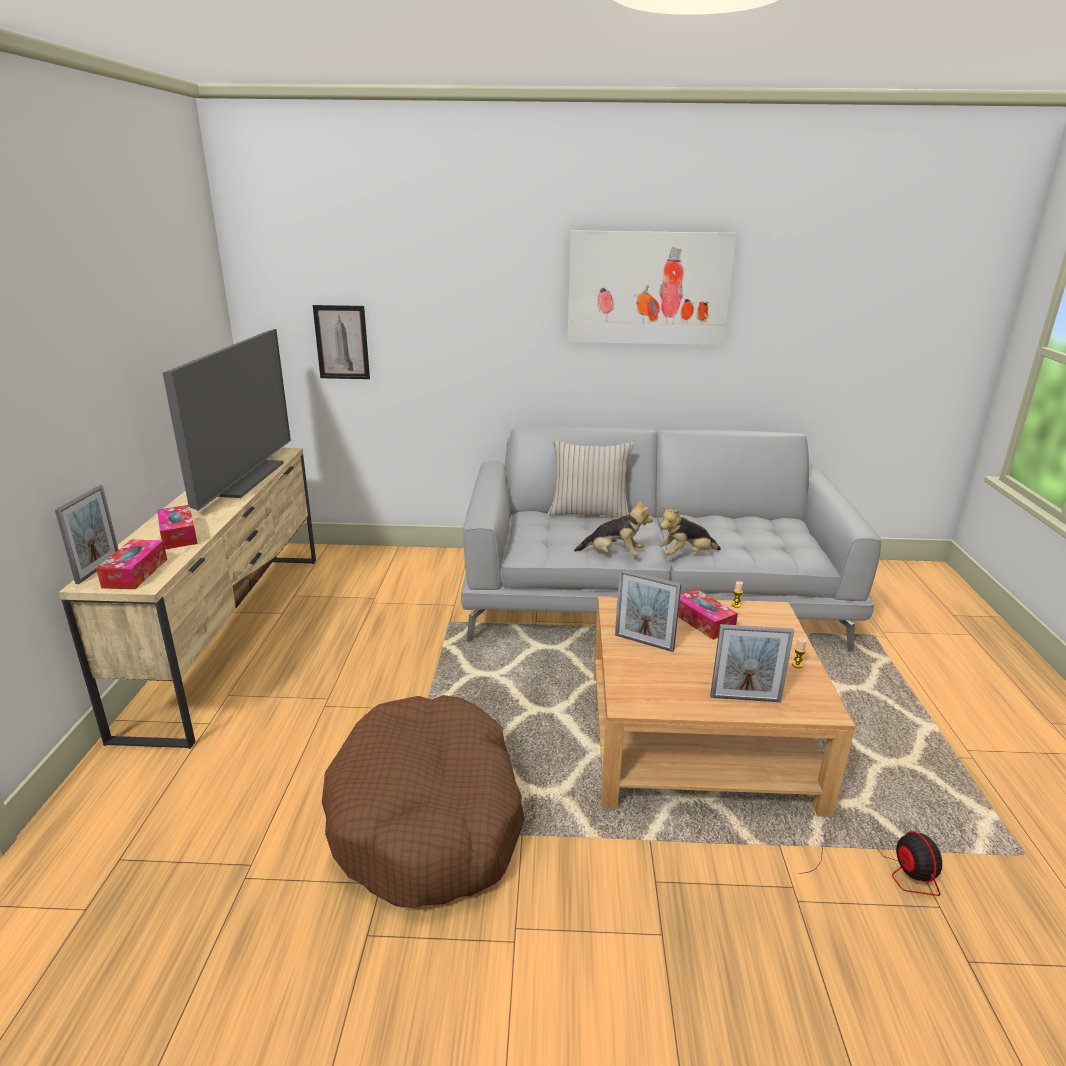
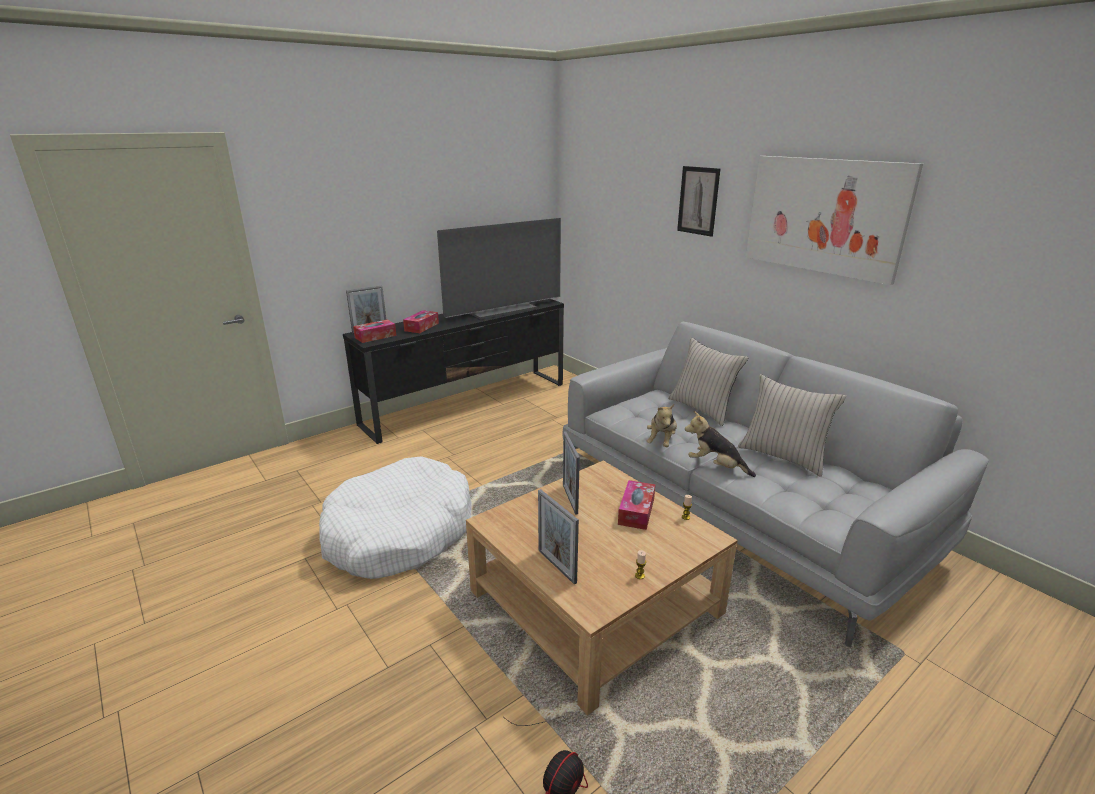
camera: 50 degrees right, 0 degrees up
beige tv stand [59,448,316,749] -> black tv stand [343,299,564,444]
picture [313,305,370,379] -> picture moved to [677,166,720,237]
brown dog bed [322,695,525,908] -> white dog bed [319,456,472,579]
plush toy [574,499,653,556] -> plush toy turned 45 degrees clockwise [647,404,677,447]
none -> beige pillow [738,374,847,477]

